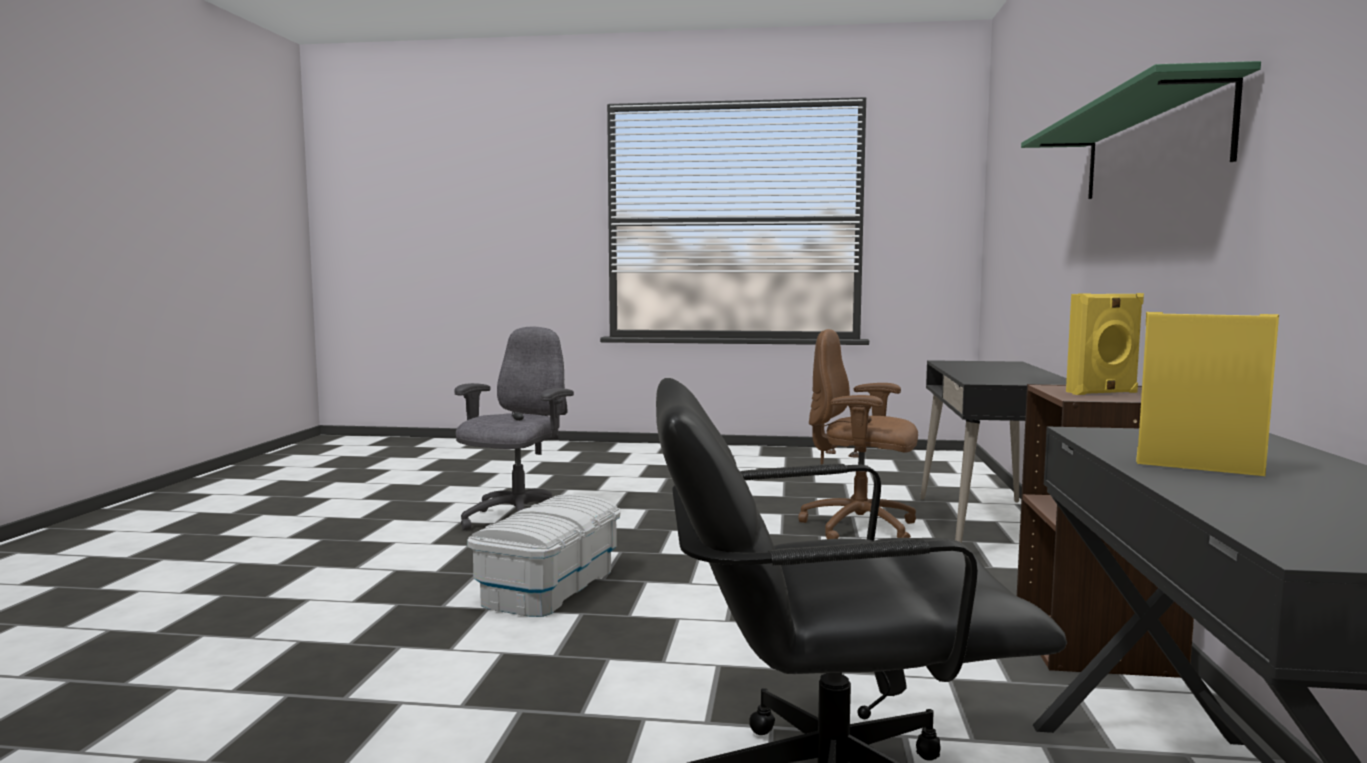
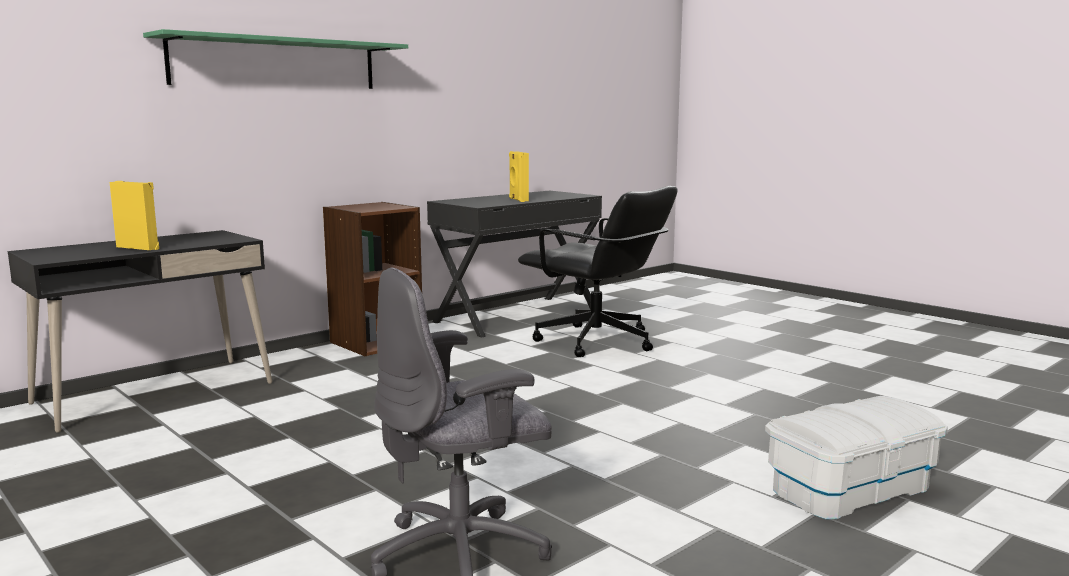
camera: 140 degrees left, 5 degrees up
white storage box [467,494,621,617] -> white storage box moved to [765,396,948,519]
brown office chair [798,329,918,539] -> none
yellow speaker [1066,293,1144,395] -> yellow speaker moved to [110,181,159,250]

